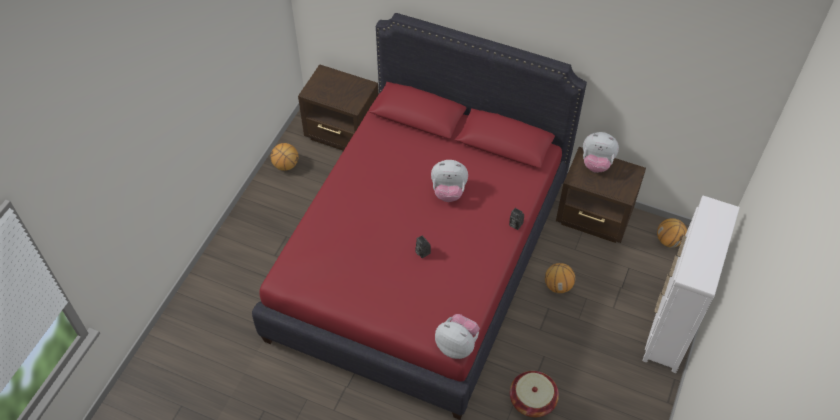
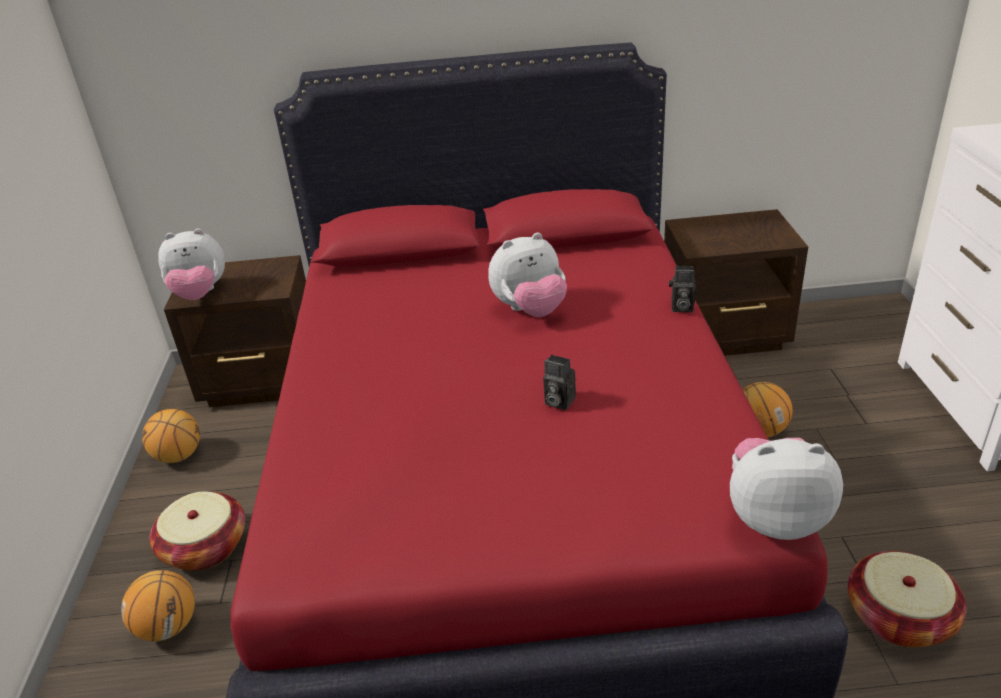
camera: 25 degrees left, 20 degrees down
plush toy [583,132,619,173] -> plush toy moved to [158,229,225,300]
basketball [657,218,687,248] -> basketball moved to [121,570,195,642]
none -> basket [150,491,245,571]

